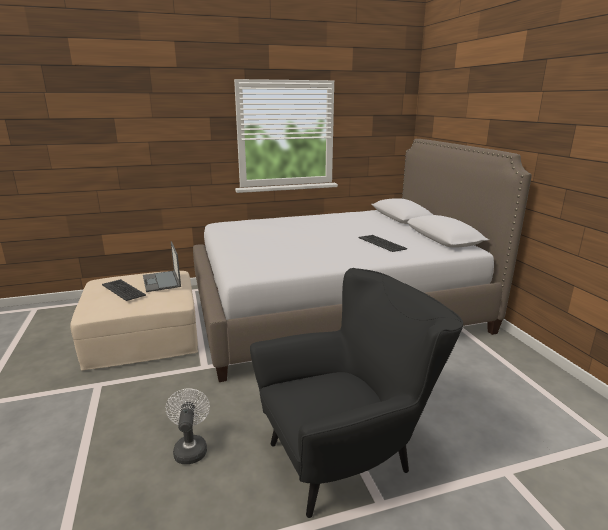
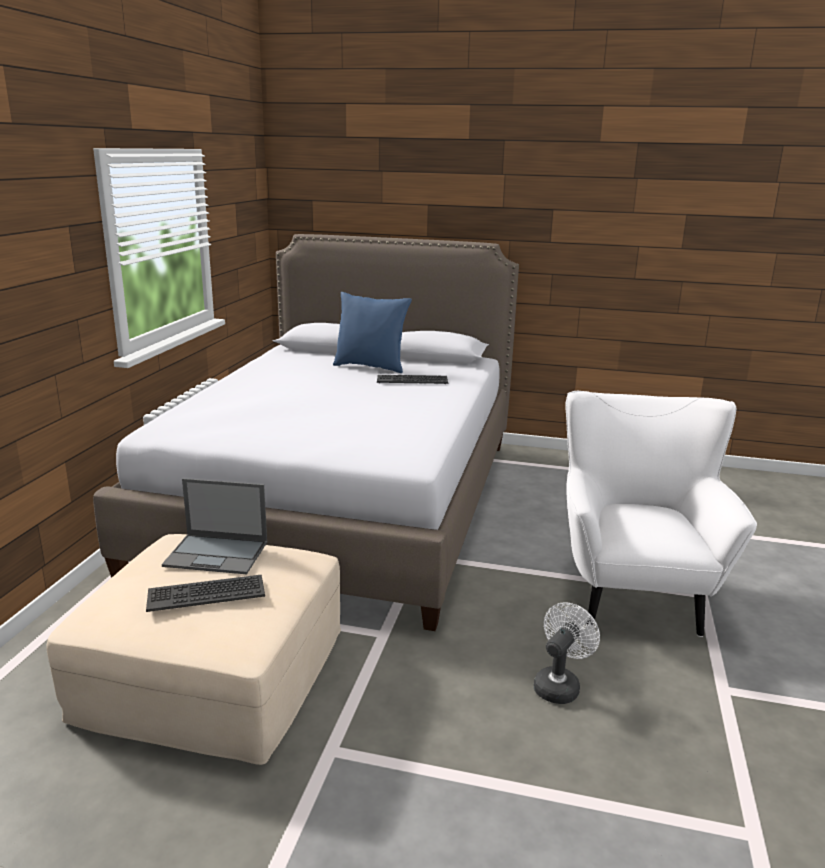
camera: 60 degrees left, 0 degrees up
white fan [166,388,210,464] -> white fan turned 105 degrees clockwise [534,602,600,704]
black armchair [250,268,463,518] -> white armchair [565,391,757,637]
none -> blue pillow [333,292,412,373]

